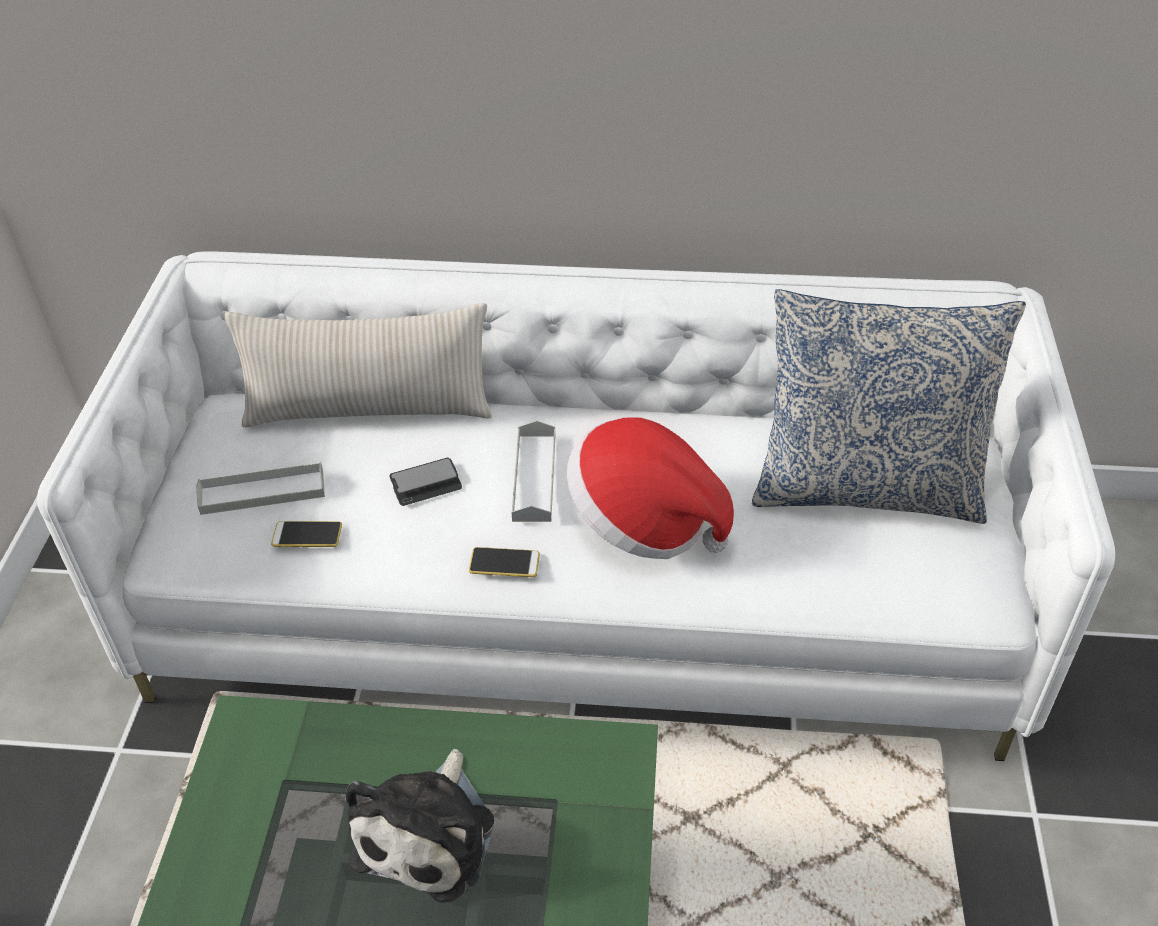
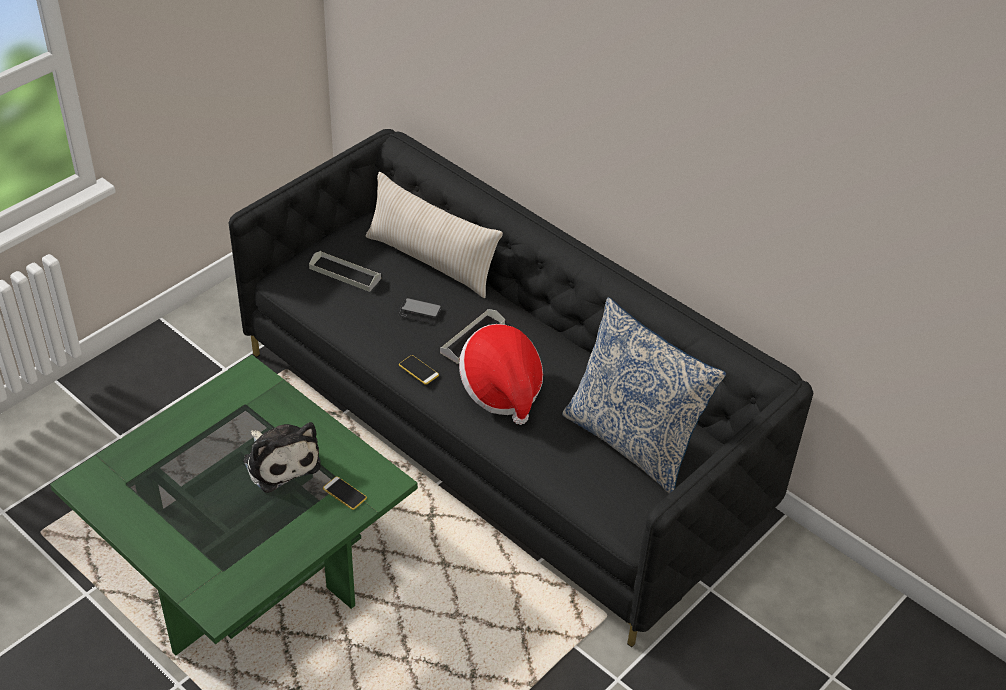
camera: 35 degrees right, 0 degrees up
white sofa [37,251,1115,761] -> black sofa [229,129,813,647]
phone [271,521,342,547] -> phone moved to [323,476,367,510]
plush toy [346,749,494,903] -> plush toy turned 90 degrees counterclockwise [243,422,321,493]

